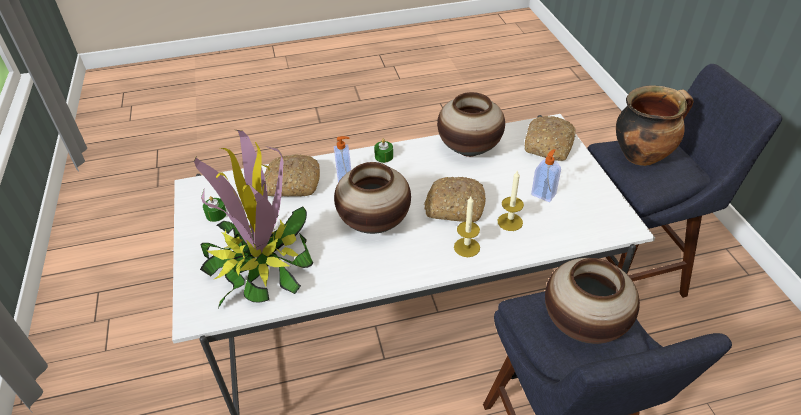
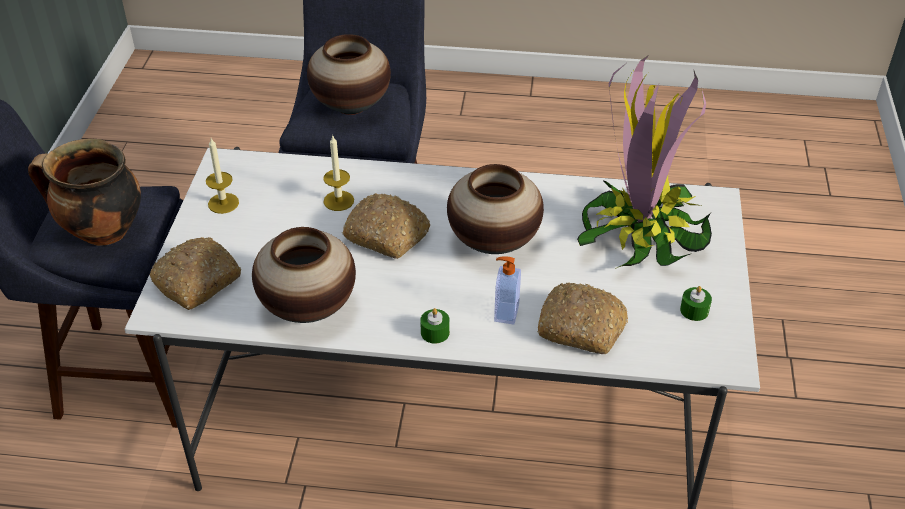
camera: 160 degrees left, 0 degrees up
candle [454,196,480,257] -> candle moved to [206,138,239,214]
soap dispenser [531,149,561,202] -> none

